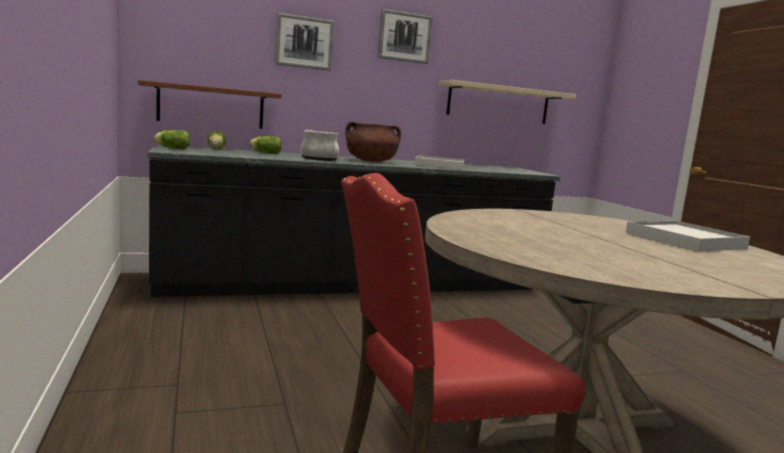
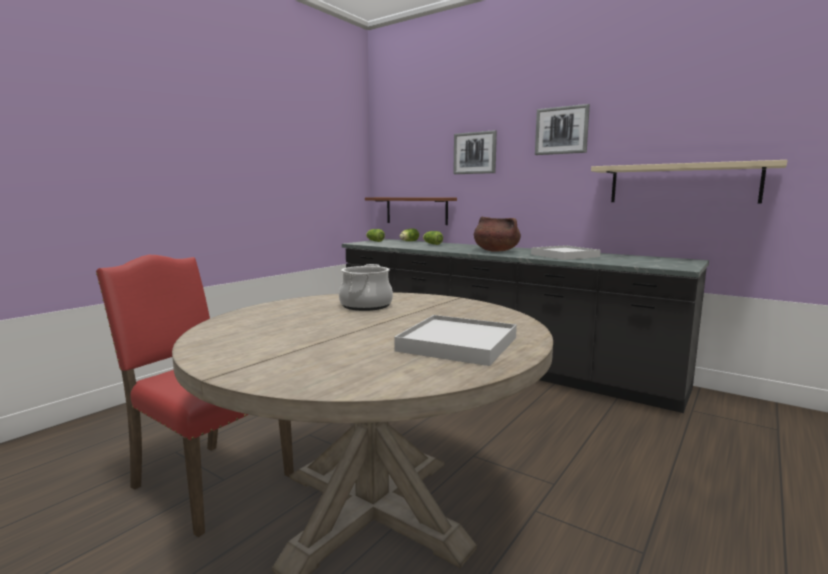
camera: 55 degrees right, 0 degrees up
cooking pot [301,130,339,161] -> cooking pot moved to [339,264,393,311]

